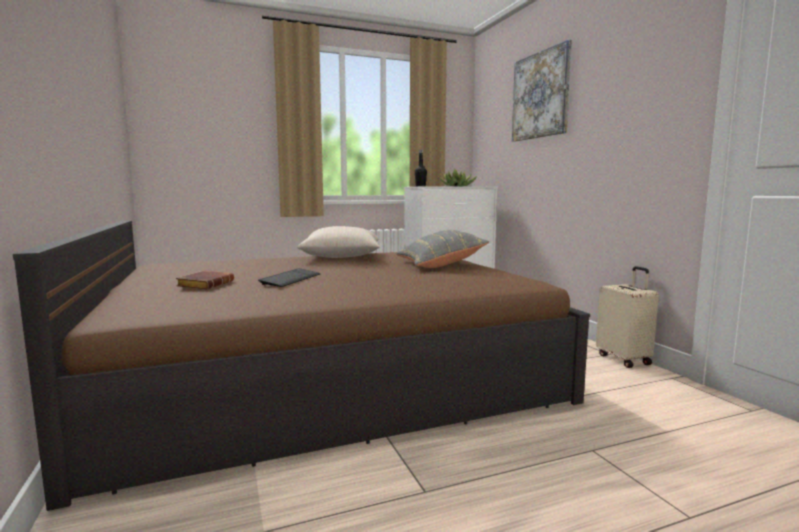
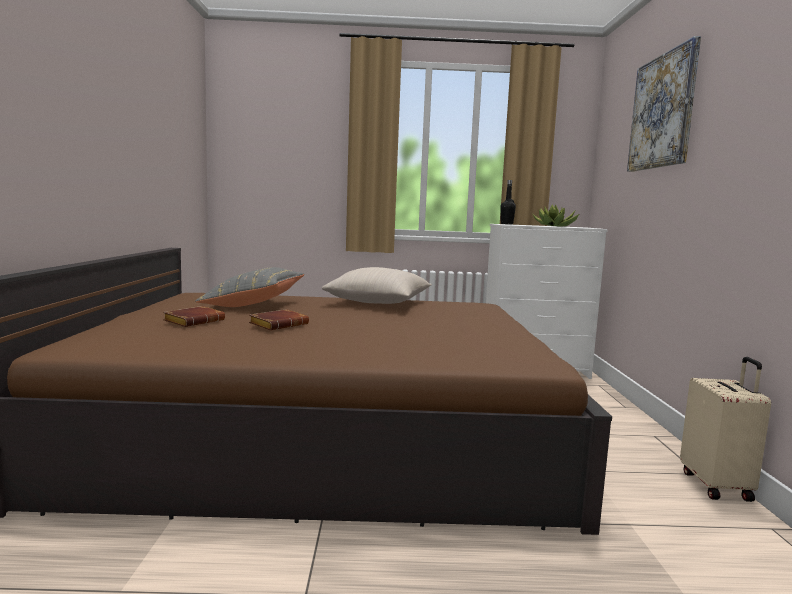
camera: 20 degrees right, 0 degrees up
keyboard [258,268,320,287] -> brown book [249,309,309,330]
grey pillow [396,230,489,268] -> grey pillow moved to [196,267,305,307]

